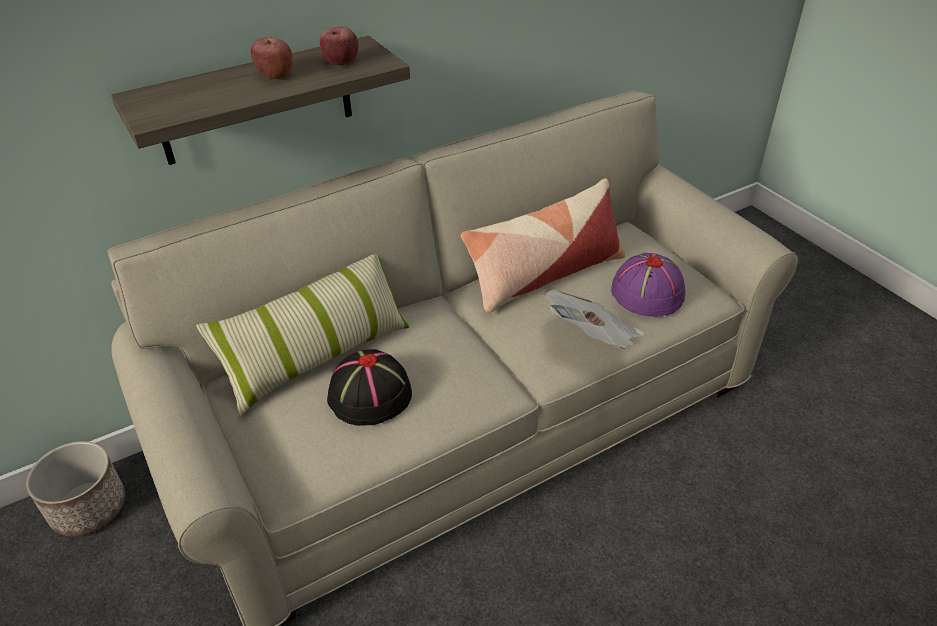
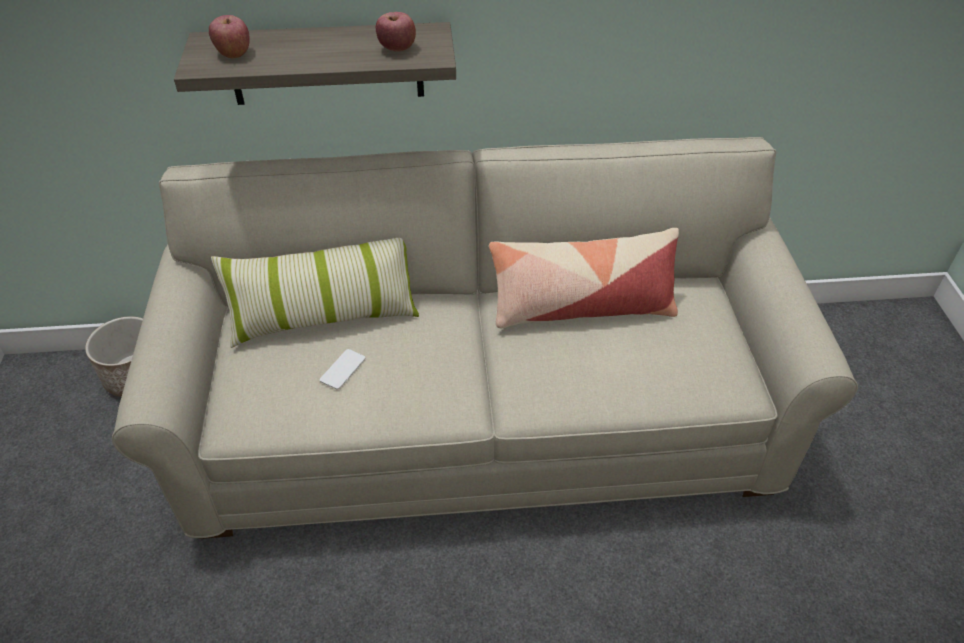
camera: 25 degrees right, 5 degrees up
apple [251,37,293,79] -> apple moved to [209,15,250,58]
black hat [327,349,412,426] -> phone [320,349,365,389]
newspaper [545,289,644,349] -> none
purple hat [611,253,685,316] -> none

